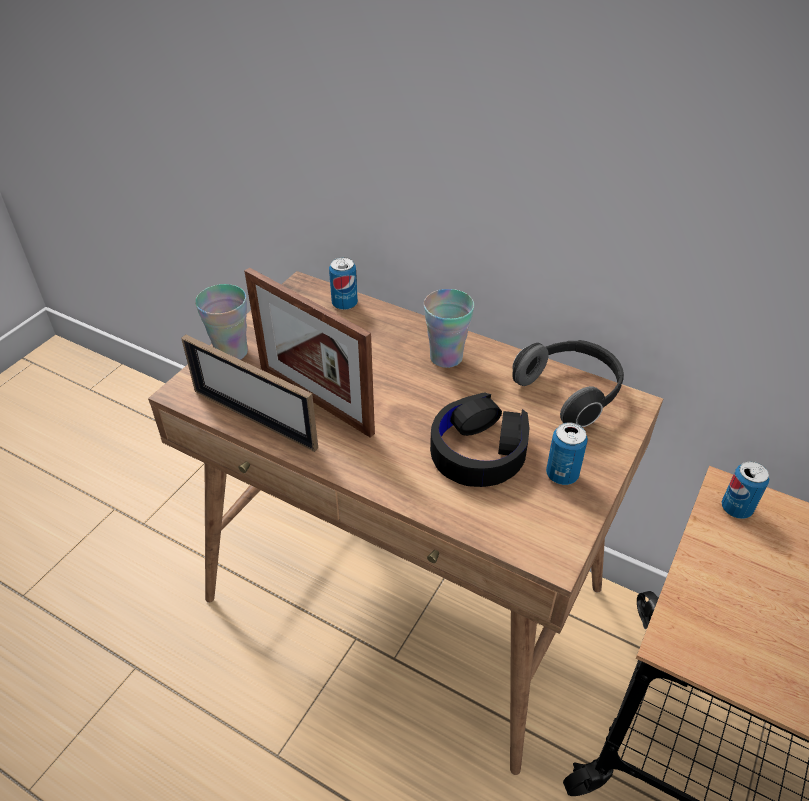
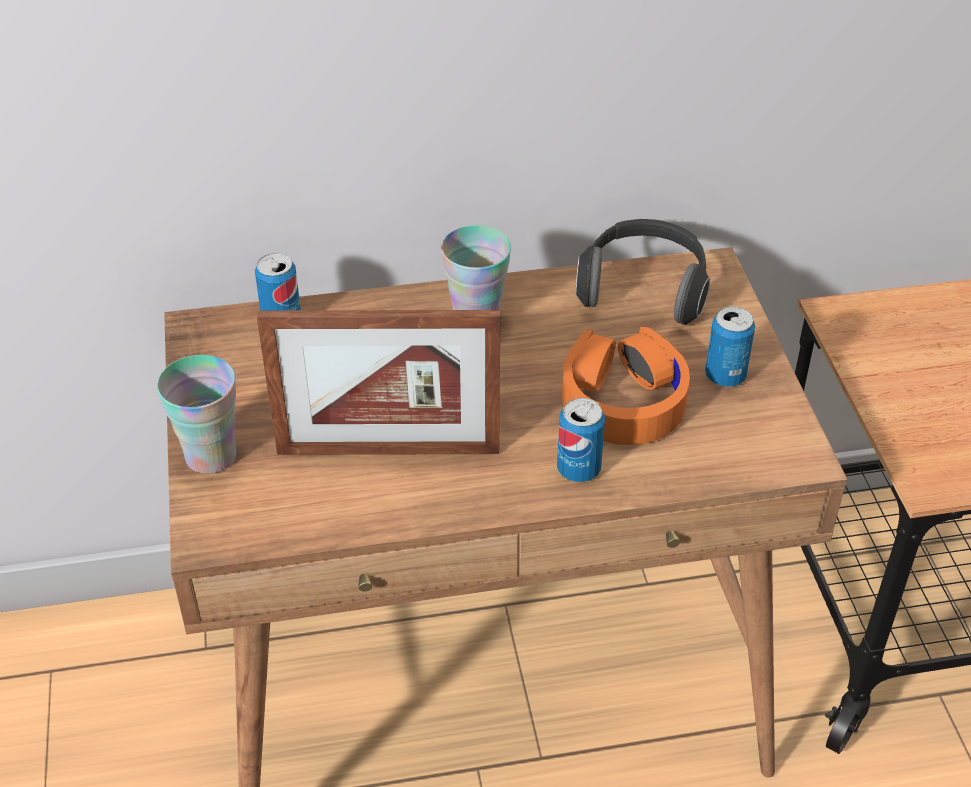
camera: 40 degrees left, 0 degrees up
picture frame [181,334,318,452] -> none
black headphones [430,392,529,487] -> orange headphones [562,327,690,445]
can [722,461,769,519] -> can moved to [557,398,605,482]

